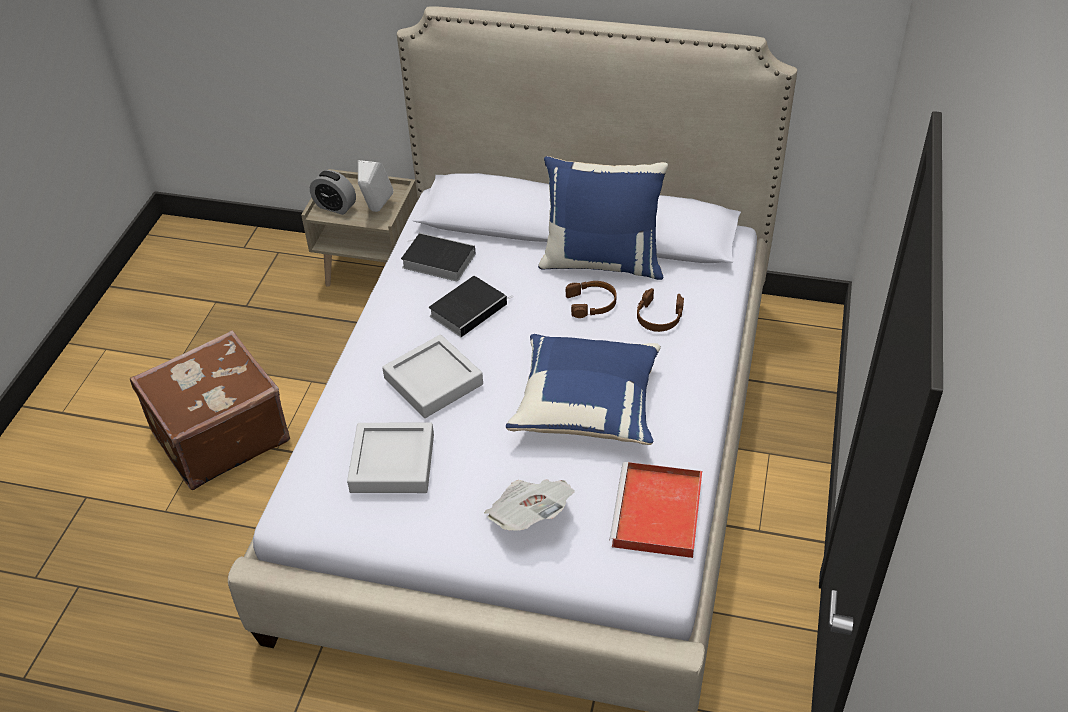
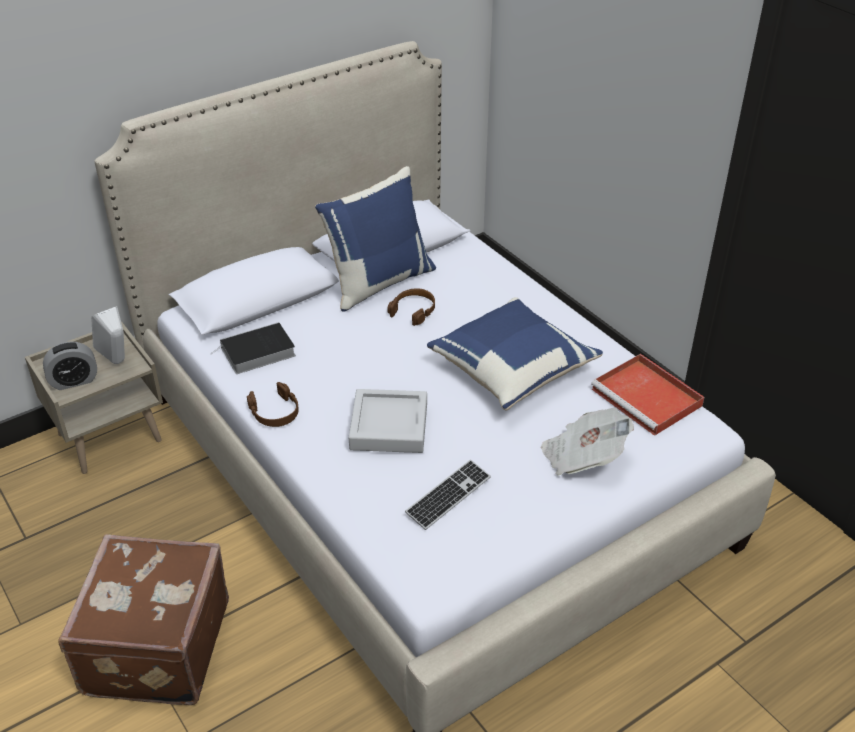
camera: 50 degrees left, 5 degrees down
grey tray [347,423,434,493] -> keyboard [405,460,491,530]
book [429,276,512,337] -> none
brown headphones [637,288,684,332] -> brown headphones moved to [247,382,299,427]

